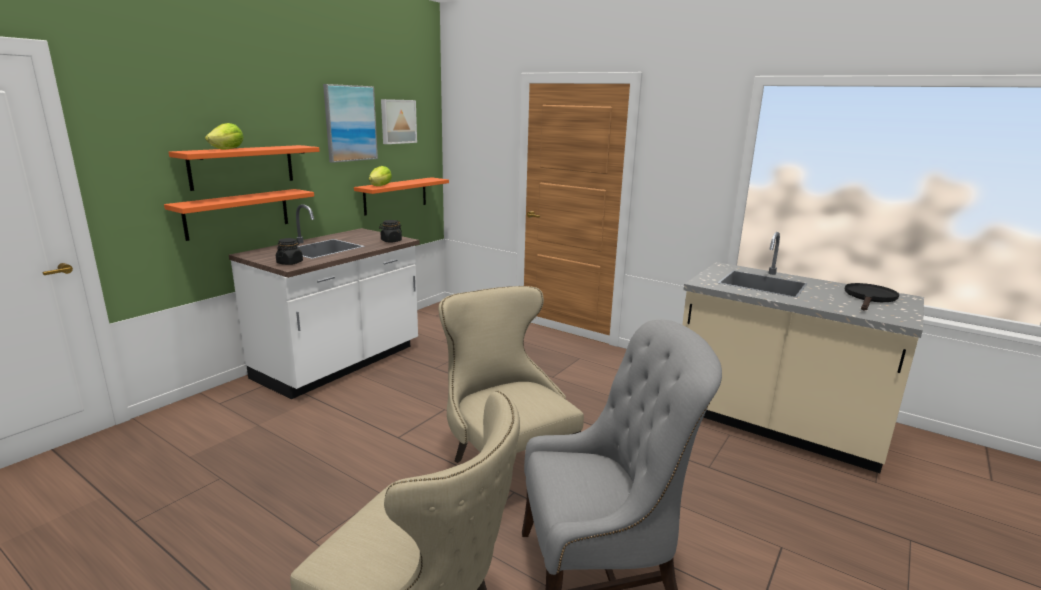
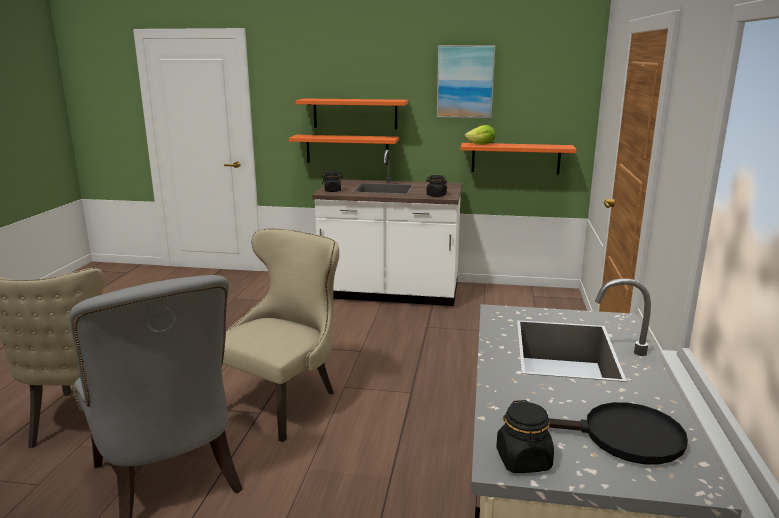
camera: 65 degrees right, 0 degrees up
lettuce [205,123,244,149] -> none
picture [381,99,417,144] -> none
none -> black jar [496,400,554,473]

